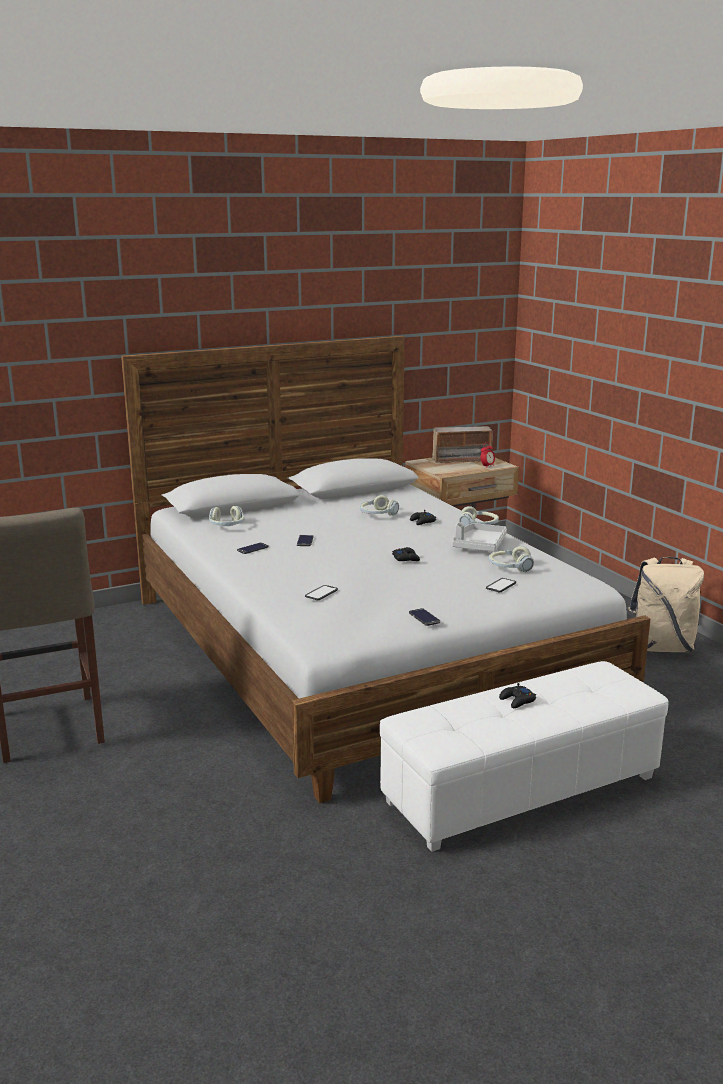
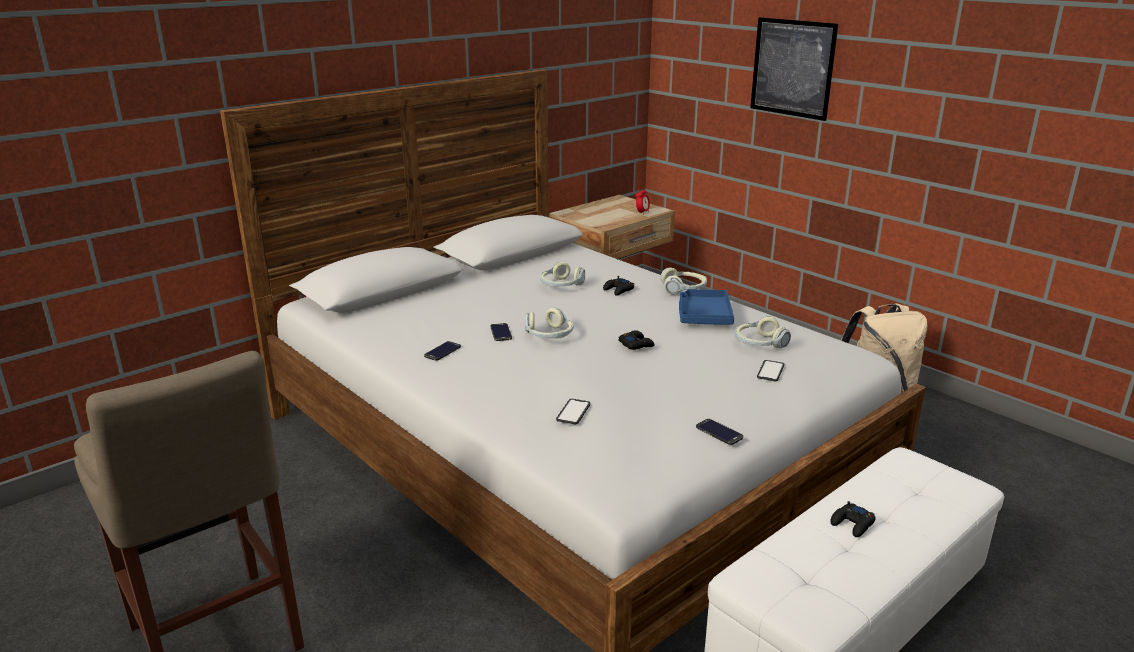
camera: 15 degrees left, 5 degrees up
headphones [209,506,245,526] -> headphones moved to [525,308,574,339]
radio [431,426,493,463] -> none
grey tray [452,522,507,552] -> blue tray [679,289,734,324]
none -> picture [751,17,838,121]

